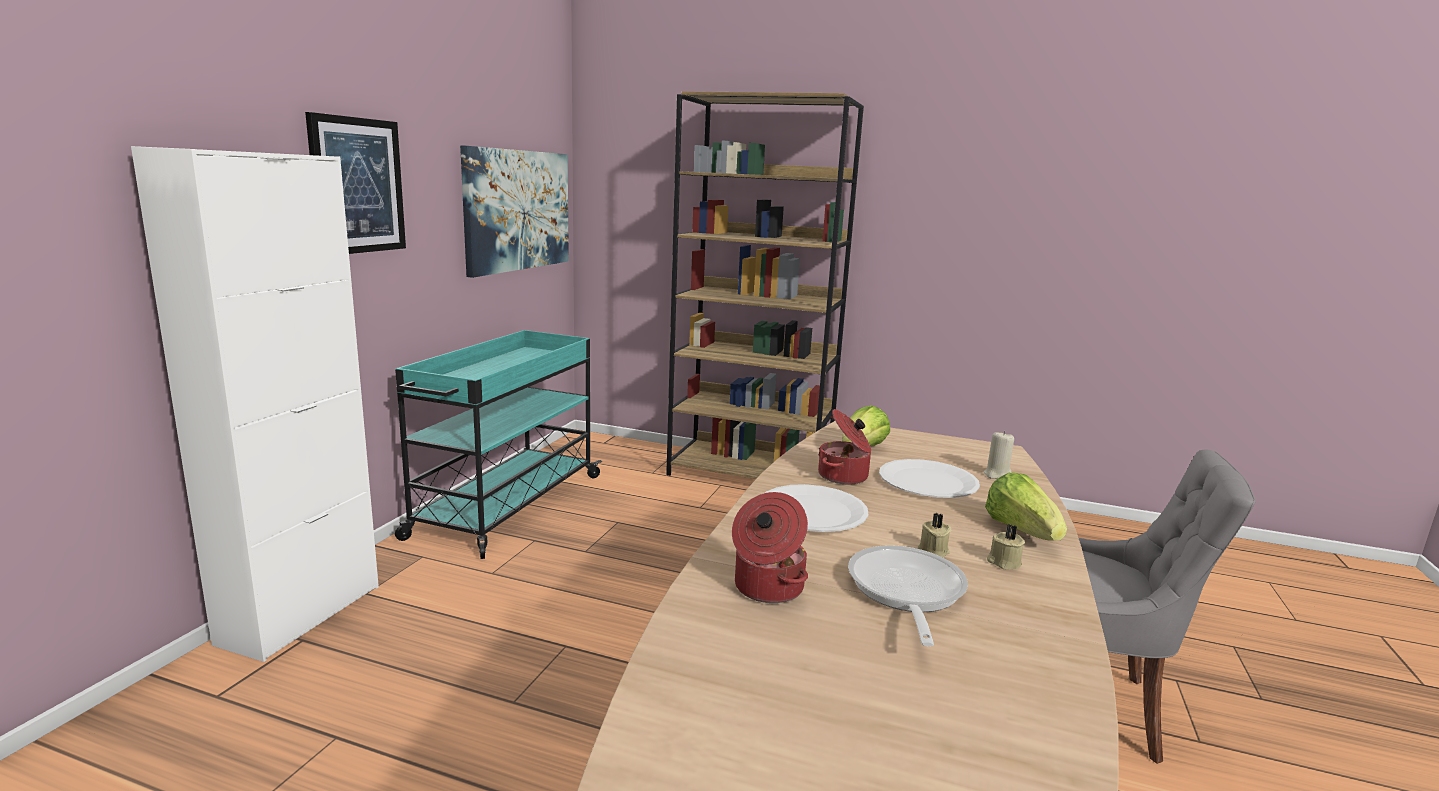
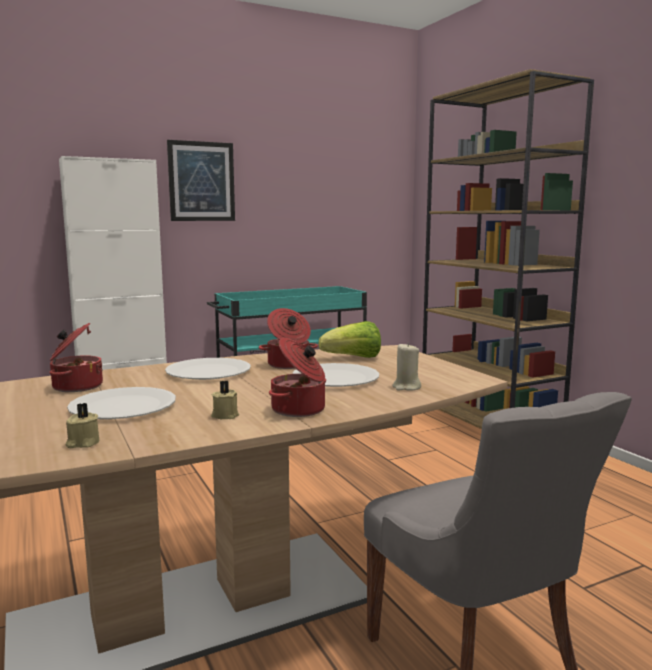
camera: 45 degrees right, 5 degrees down
picture [460,145,569,278] -> none
frying pan [848,545,968,647] -> white plate [67,387,176,419]
beige candle [918,513,952,558] -> beige candle moved to [66,403,99,448]
lettuce [985,473,1067,541] -> cooking pot [269,338,326,417]

